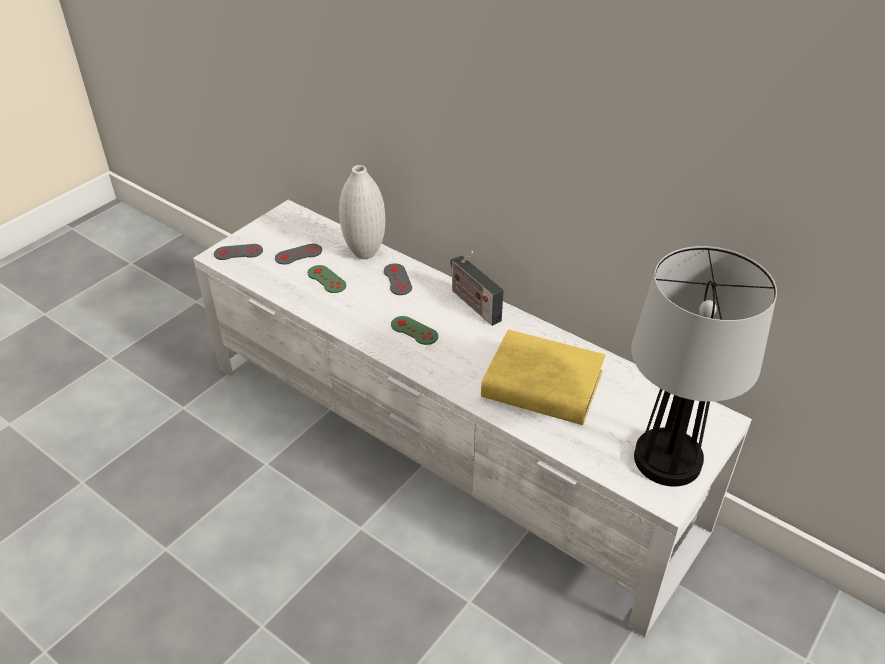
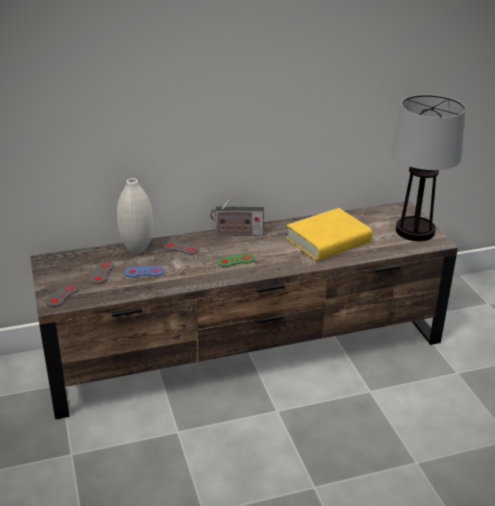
camera: 55 degrees left, 10 degrees down
white tv stand [193,200,752,637] -> brown tv stand [30,201,458,420]
green game controller [308,265,346,293] -> blue game controller [124,266,165,277]

